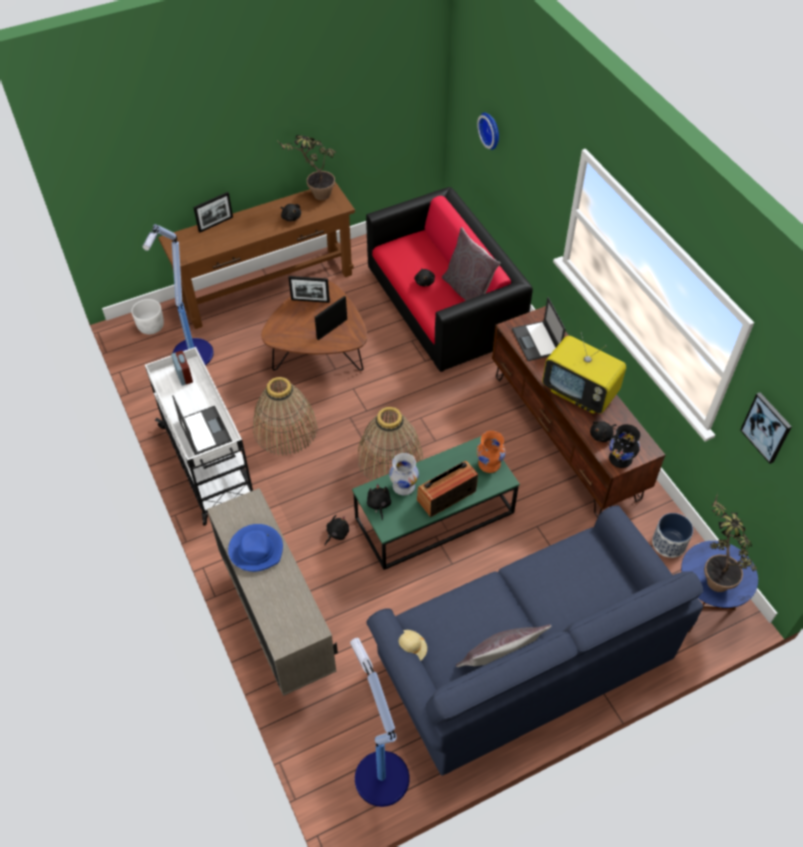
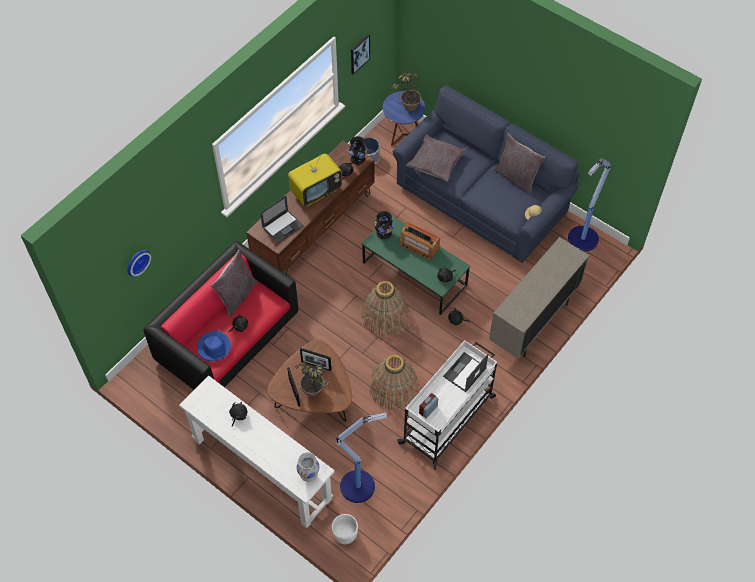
camera: 115 degrees left, 5 degrees up
brown console table [158,182,355,329] -> white console table [179,376,335,529]
picture frame [193,192,233,233] -> none
blue hat [228,524,283,572] -> blue hat moved to [197,330,231,361]
potted plant [278,135,336,200] -> potted plant moved to [295,362,329,396]
white vase [389,453,419,496] -> white vase moved to [297,452,319,482]
orange vase [476,431,506,473] -> black vase [374,211,394,239]
television [542,333,626,414] -> television turned 45 degrees clockwise [288,153,342,206]
none -> grey pillow [406,135,467,182]

